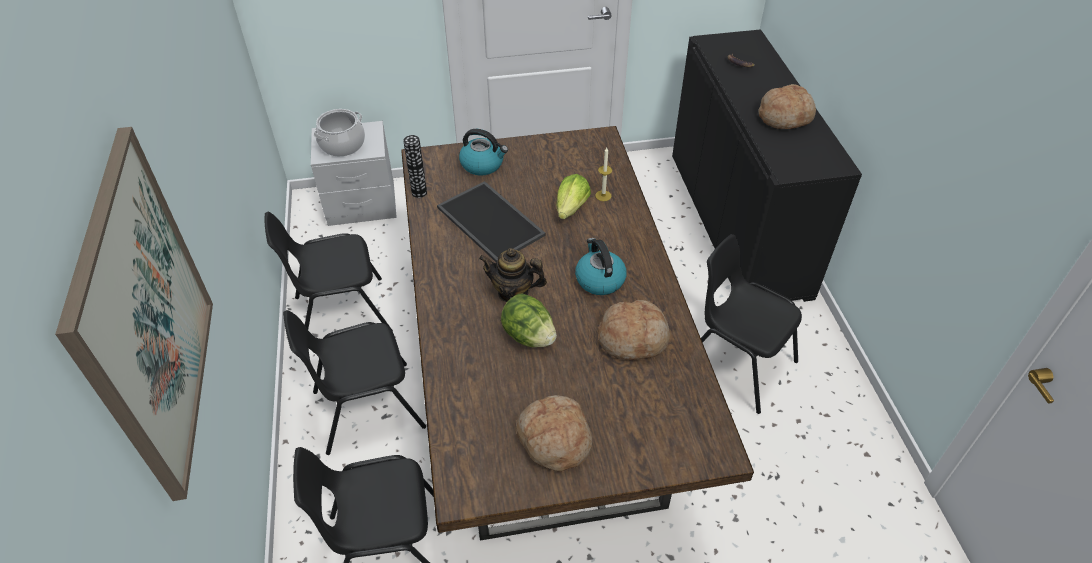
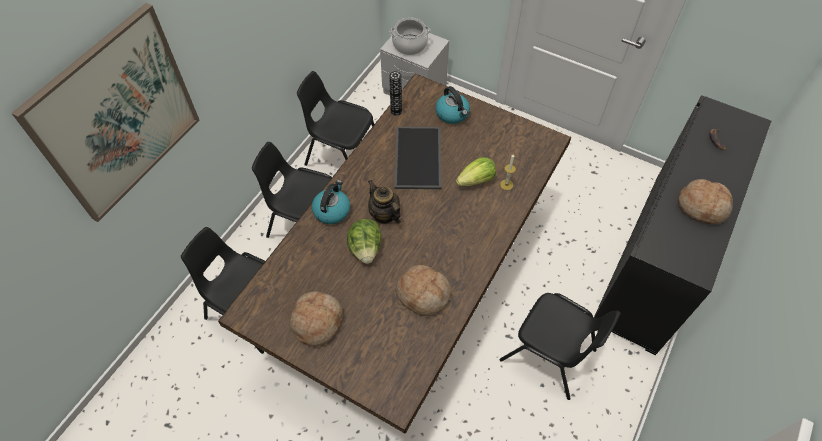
camera: 40 degrees right, 10 degrees up
kettle [575,238,626,295] -> kettle moved to [312,180,350,224]
black chair [701,234,802,414] -> black chair turned 135 degrees clockwise [500,293,621,400]

